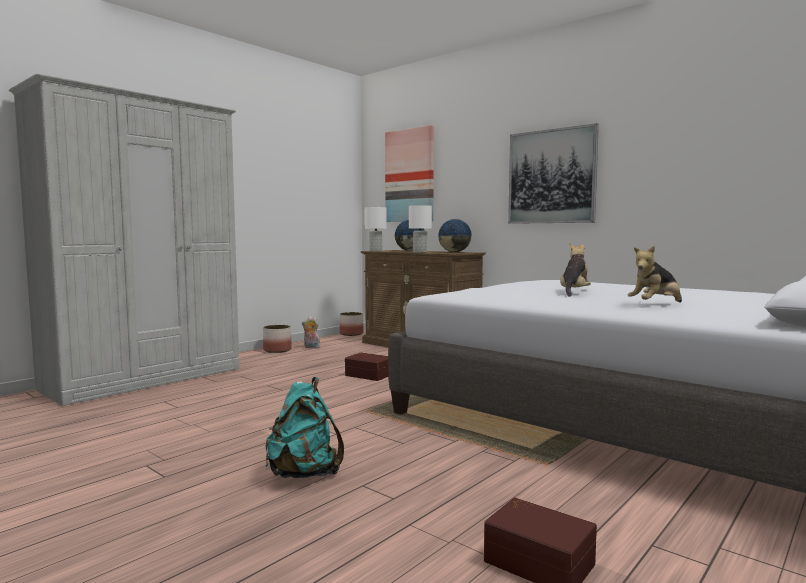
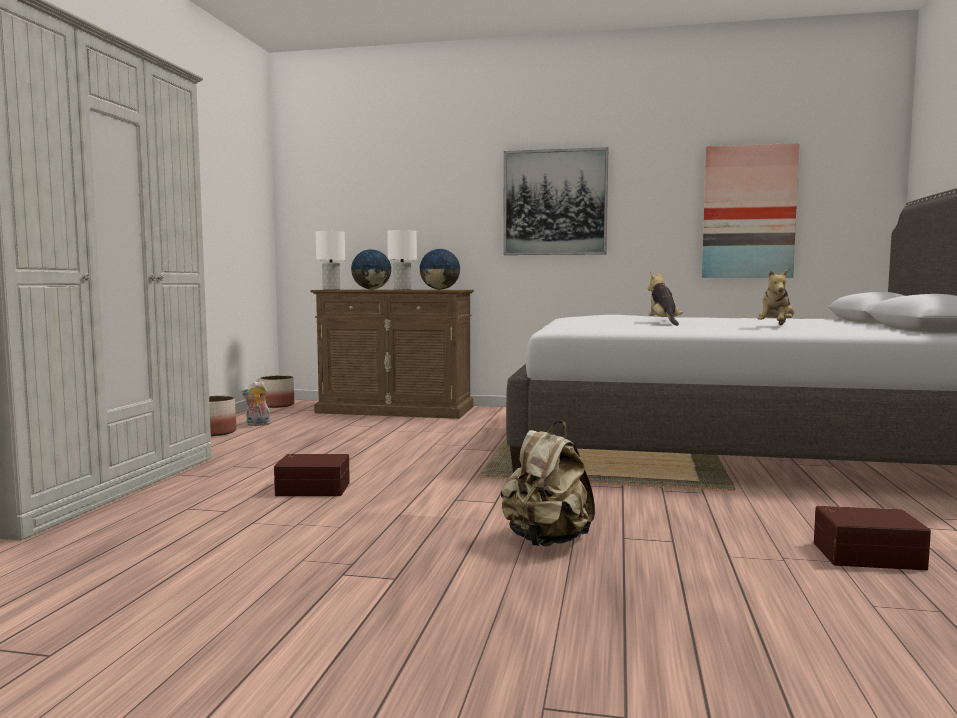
camera: 30 degrees left, 0 degrees up
turquoise backpack [265,377,344,478] -> beige backpack [501,421,595,546]
brown storage box [345,352,389,381] -> brown storage box moved to [274,454,350,496]
picture [385,125,434,222] -> picture moved to [702,143,799,278]

